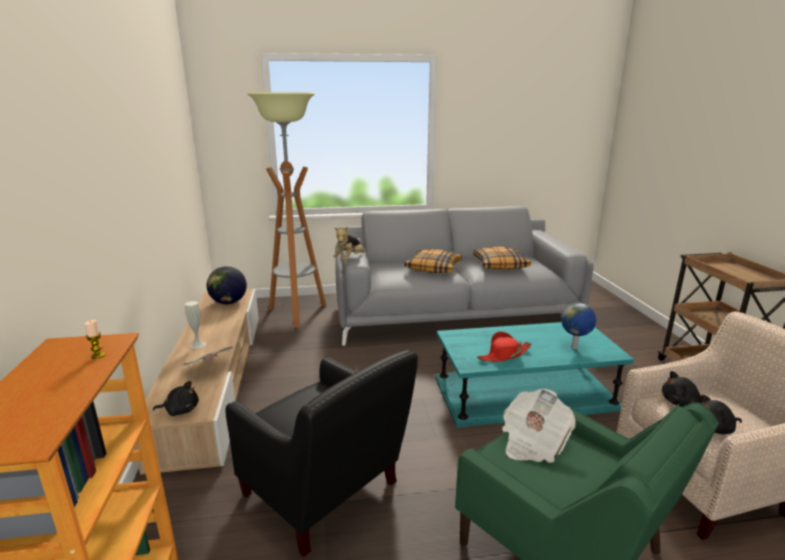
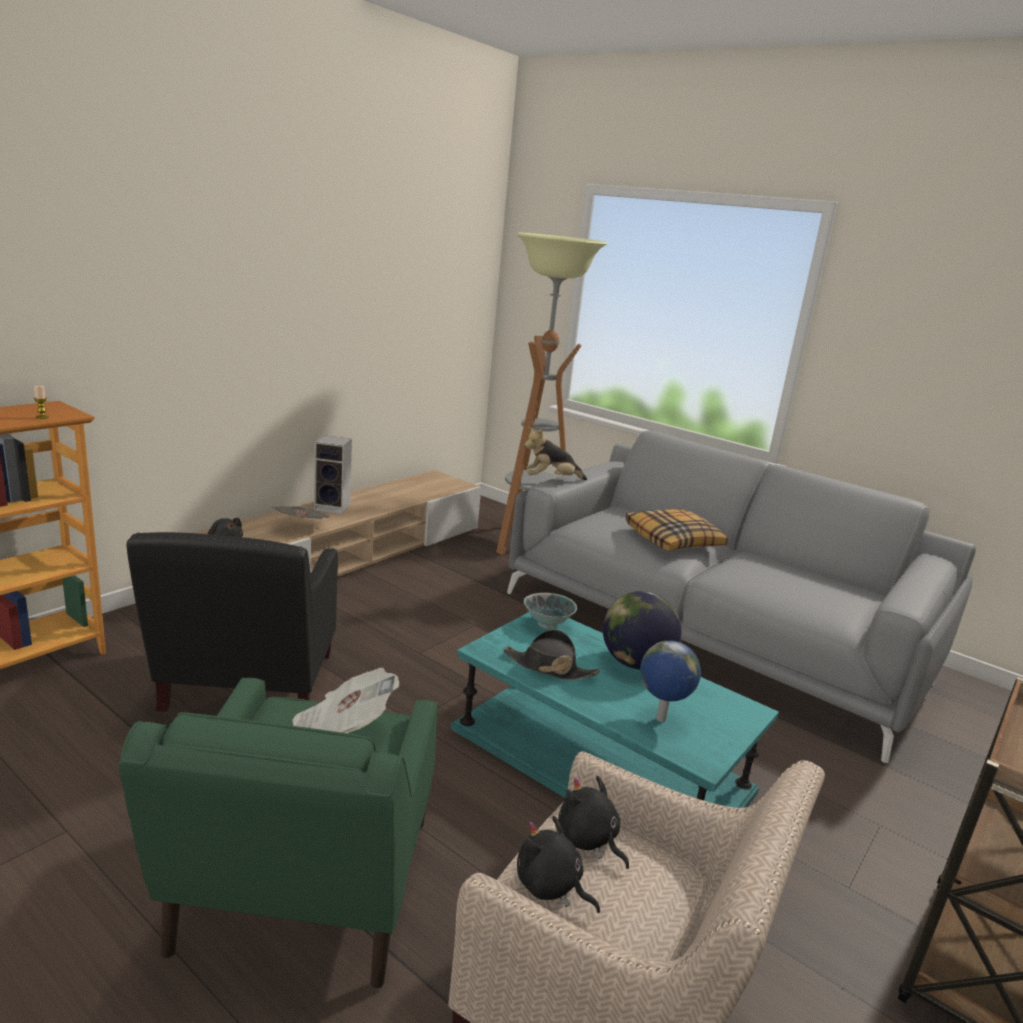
camera: 45 degrees right, 0 degrees up
white vase [185,301,206,349] -> speaker [314,435,352,514]
globe [207,266,247,304] -> globe moved to [603,591,681,669]
pillow [473,247,531,270] -> none
red hat [477,331,532,362] -> black hat [503,629,600,680]
none -> bowl [524,593,577,629]

